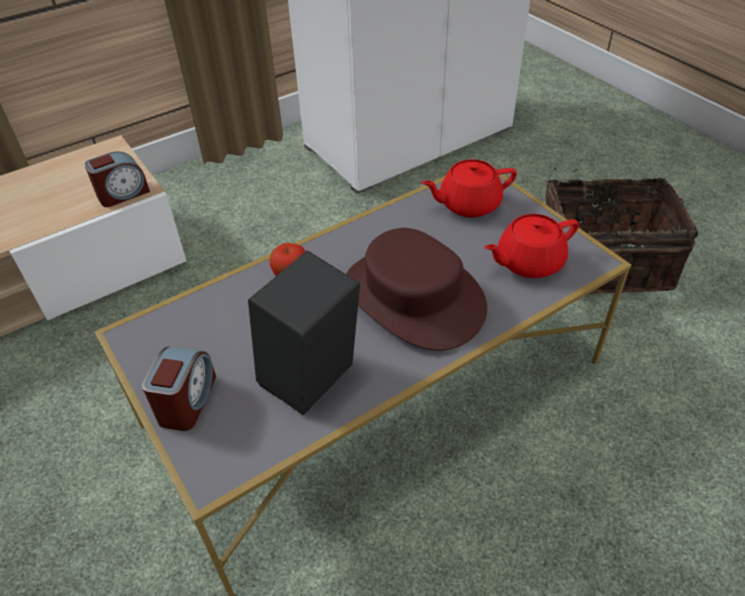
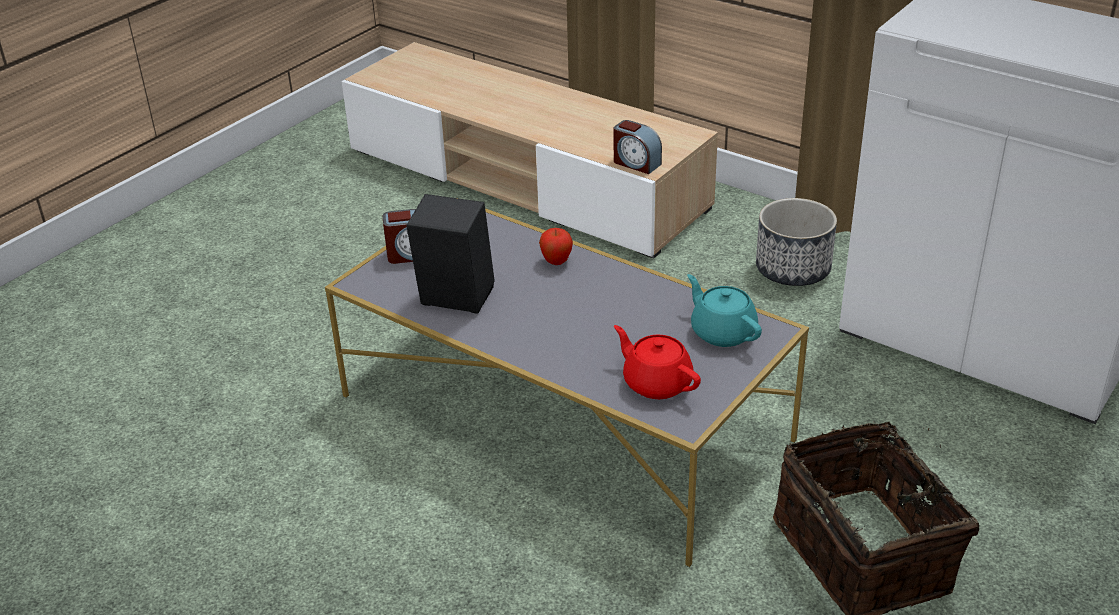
camera: 70 degrees right, 10 degrees down
brown hat [346,228,487,351] -> none
red teapot [421,159,517,218] -> turquoise teapot [687,274,762,347]
none -> planter [756,198,837,286]

